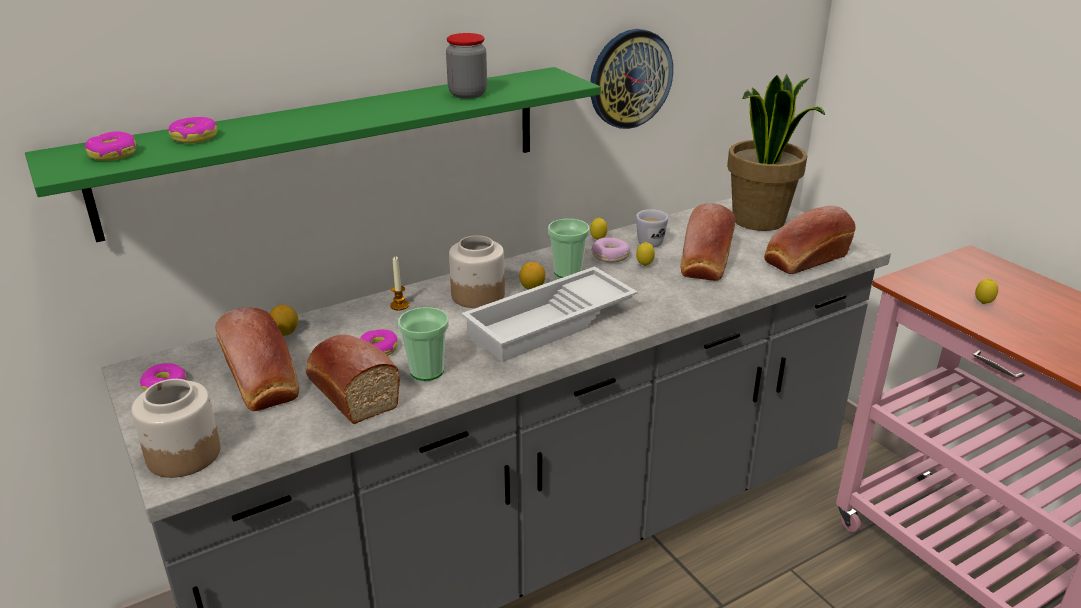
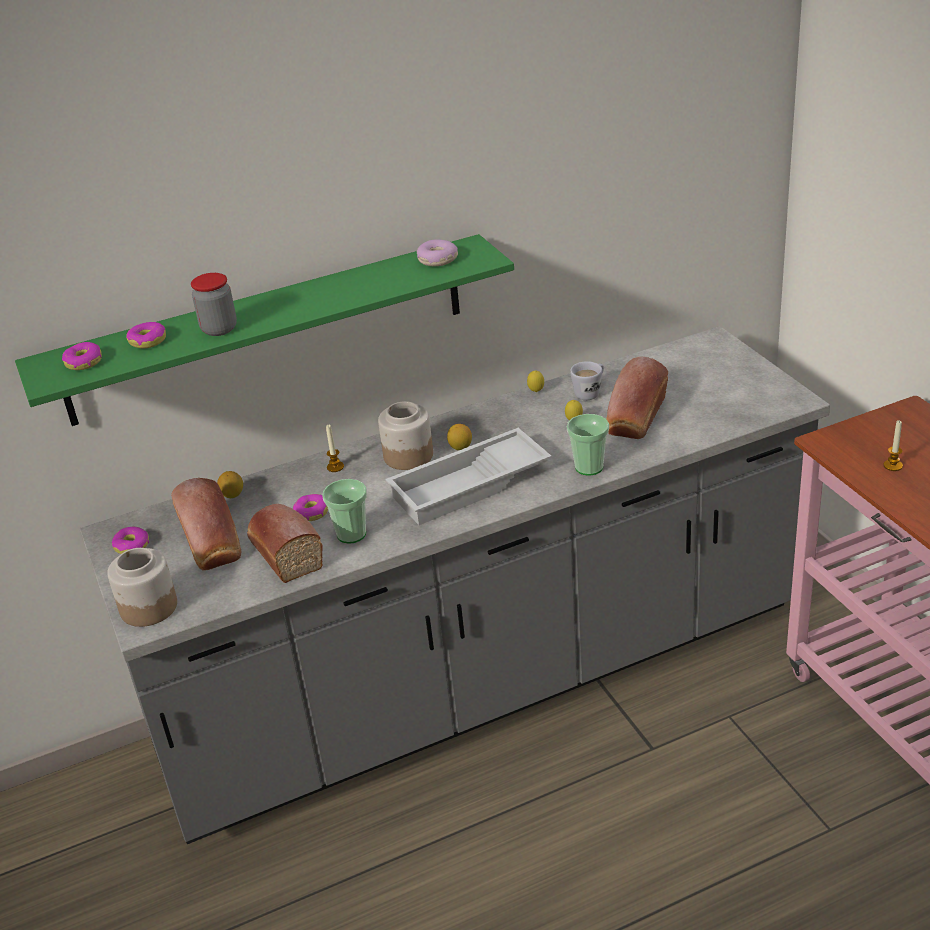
camera: 10 degrees right, 5 degrees up
jar [446,33,487,99] -> jar moved to [191,273,237,336]
cup [548,219,590,278] -> cup moved to [567,414,609,476]
wall clock [590,29,673,129] -> none
donut [591,237,630,263] -> donut moved to [417,239,458,266]
potted plant [727,74,825,231] -> none
bread [764,206,856,274] -> none
lemon [975,278,998,304] -> candle [884,420,903,471]

